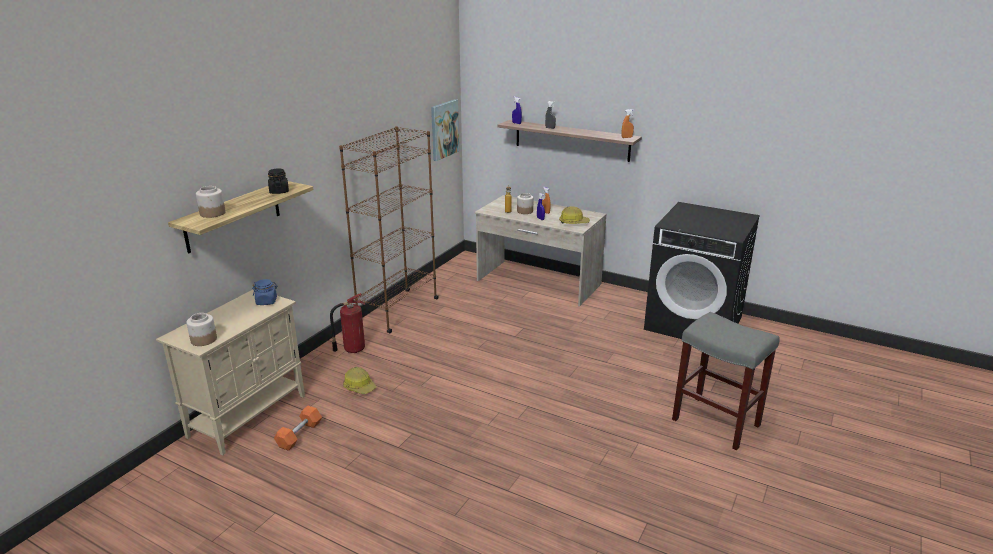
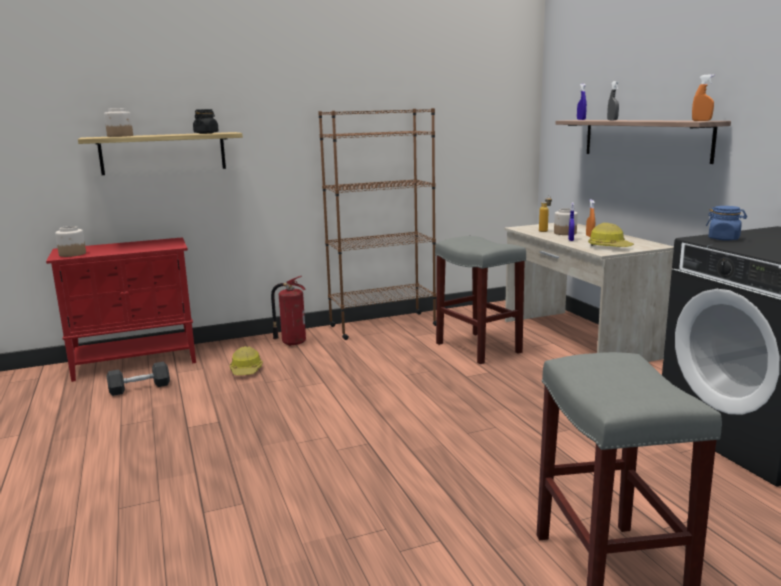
camera: 40 degrees right, 10 degrees down
beige cabinet [156,289,305,455] -> red cabinet [46,237,196,382]
blue jar [252,279,277,305] -> blue jar moved to [706,206,747,241]
orange dumbbell [274,406,322,451] -> grey dumbbell [106,361,170,396]
picture [431,99,459,161] -> none
none -> grey stool [435,236,526,364]

